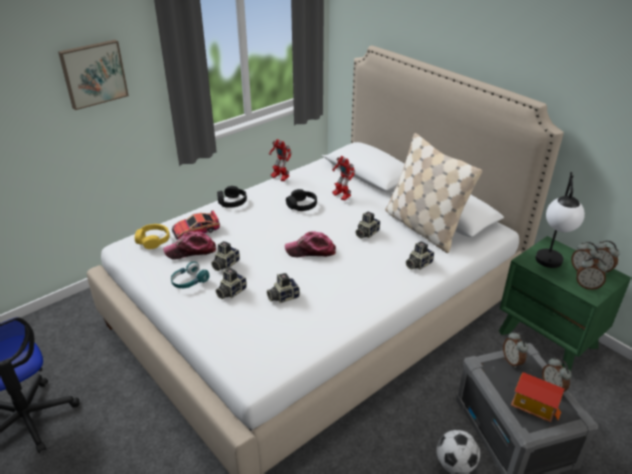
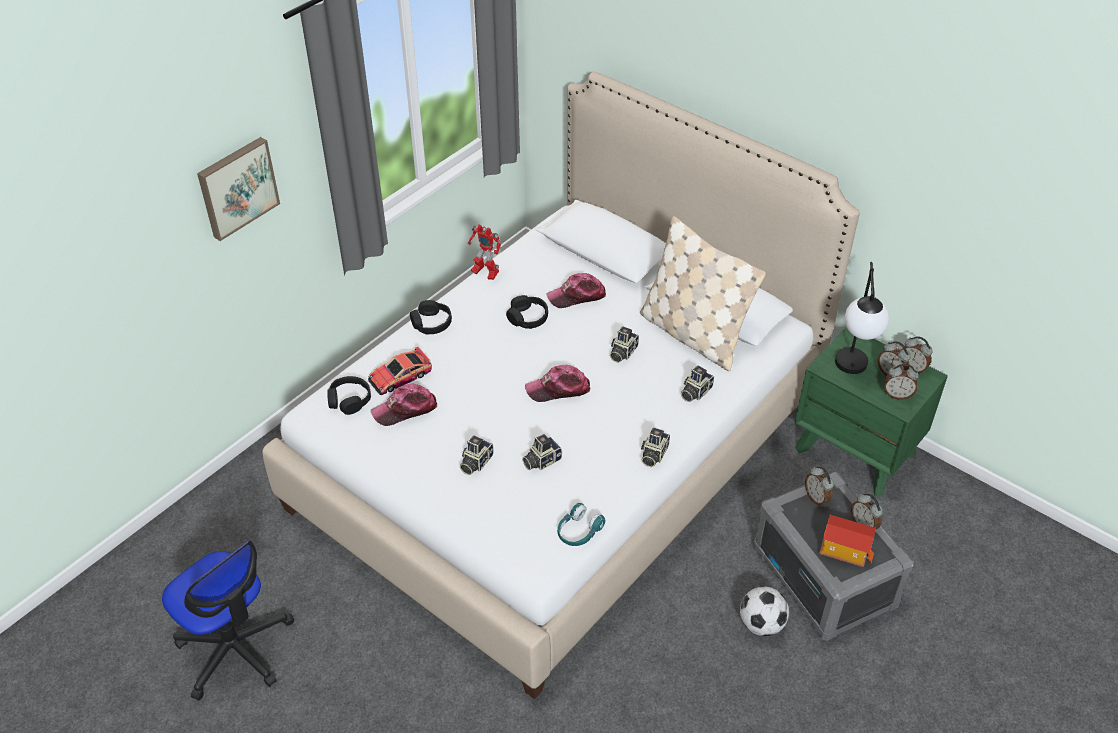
camera: 10 degrees left, 10 degrees up
yellow headphones [135,224,170,249] -> black headphones [327,376,371,415]
turquoise headphones [171,261,209,288] -> turquoise headphones moved to [558,503,606,546]
camera [211,241,240,271] -> camera moved to [641,428,670,467]
toy robot [332,156,355,200] -> cap [546,273,606,308]

